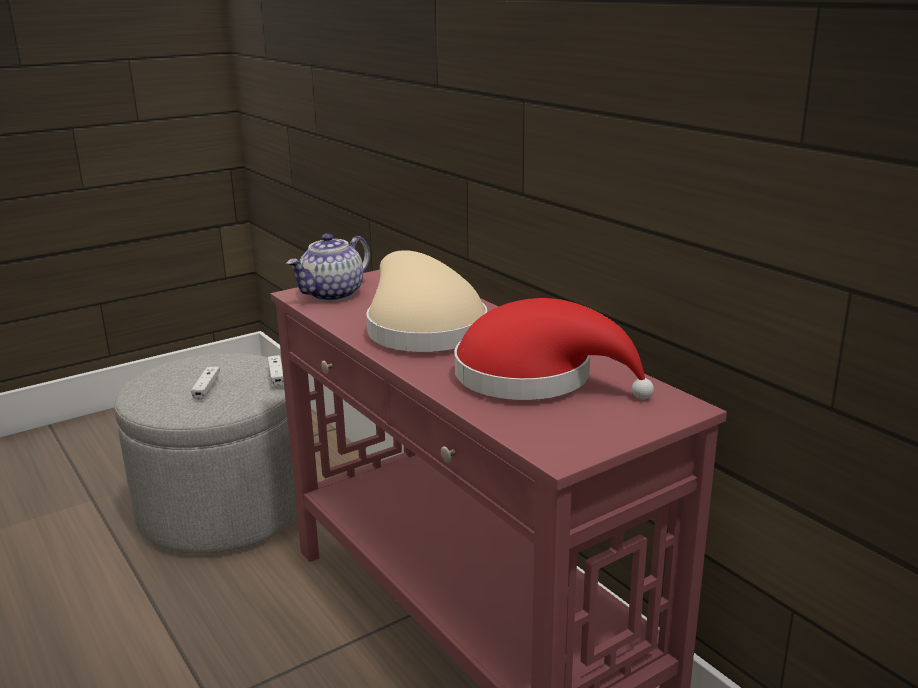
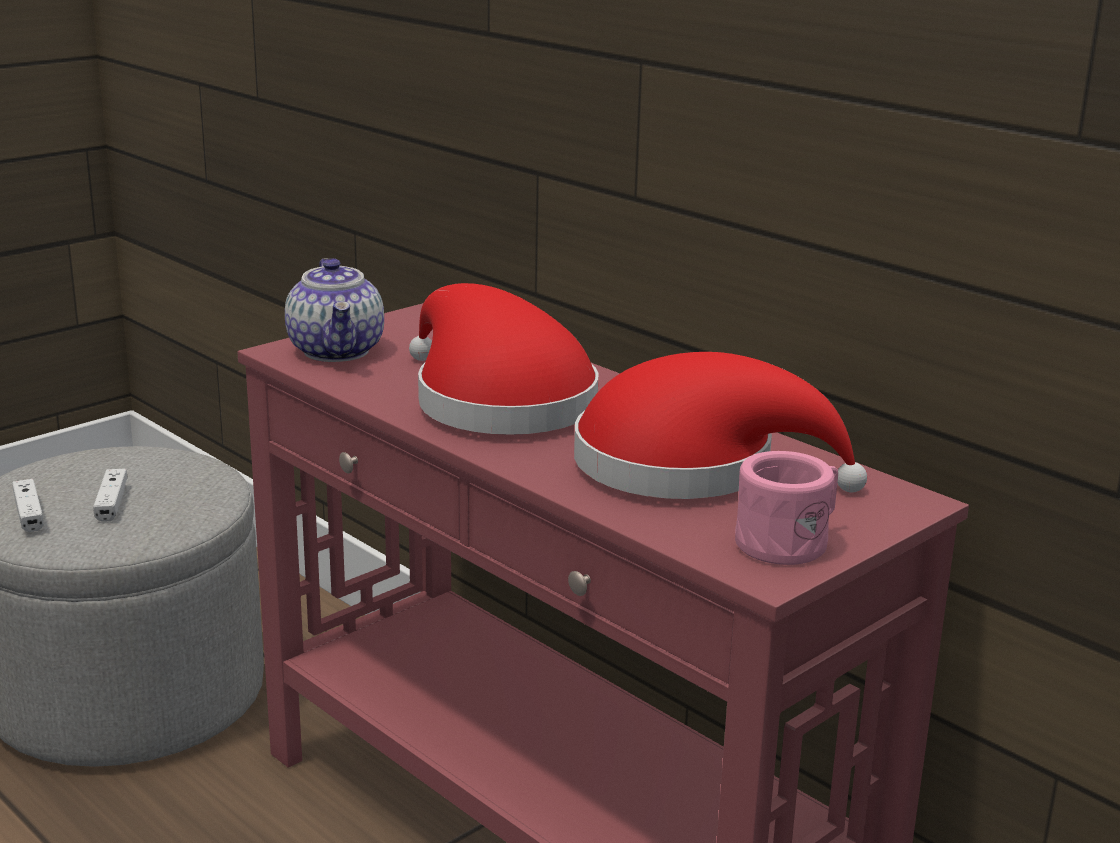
camera: 10 degrees left, 0 degrees up
white game controller [268,355,284,387] -> white game controller moved to [12,479,44,532]
teapot [287,233,370,301] -> teapot turned 45 degrees counterclockwise [285,258,384,362]
beige hat [366,250,487,352] -> red hat [409,283,599,435]
none -> pink mug [735,451,838,565]

